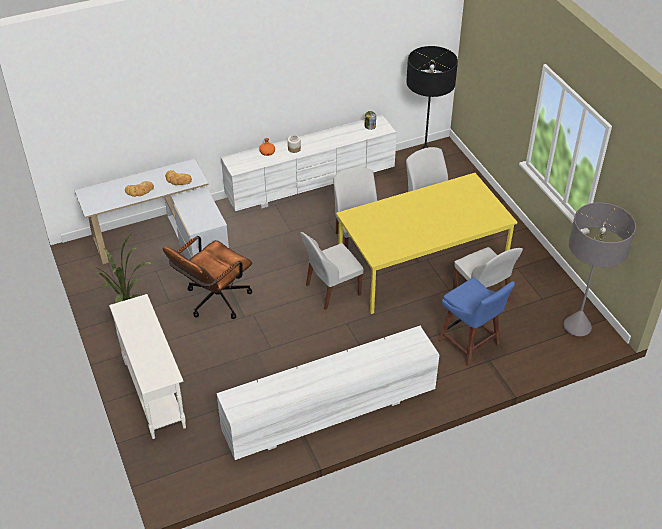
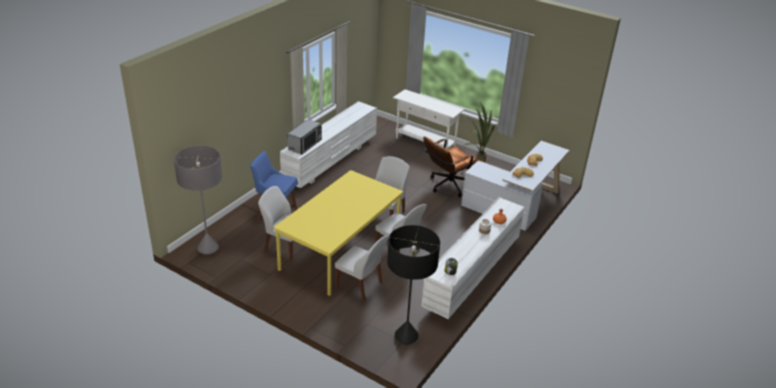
camera: 145 degrees right, 10 degrees down
brown office chair [163,236,252,319] -> brown office chair turned 135 degrees counterclockwise [423,137,478,197]
none -> microwave [287,119,322,154]

